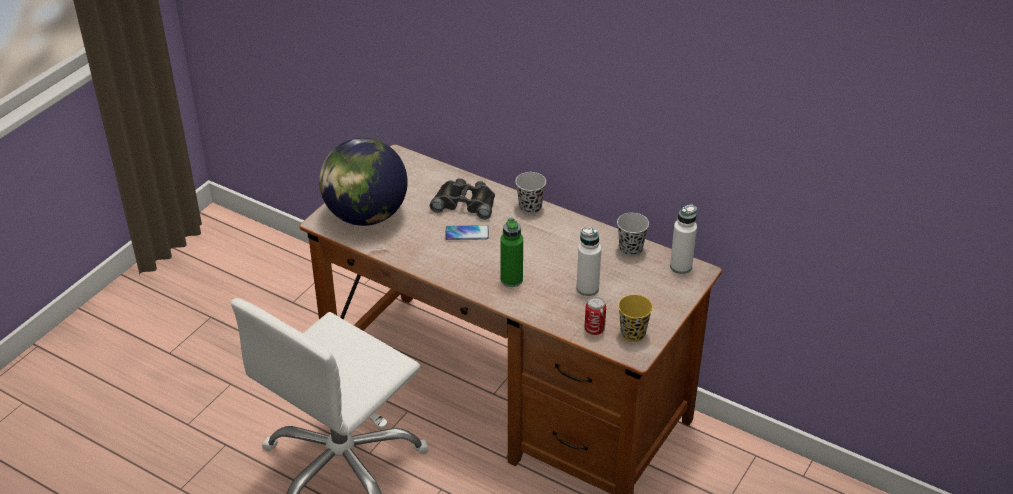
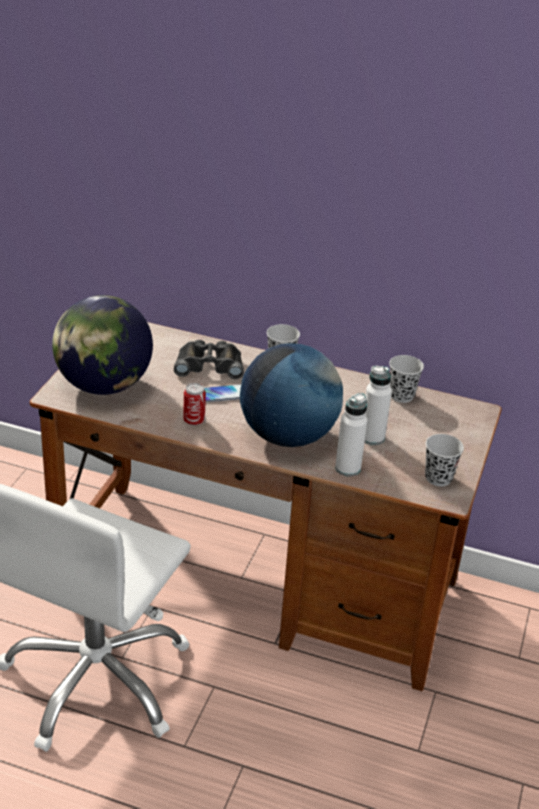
camera: 15 degrees left, 5 degrees down
green bottle [500,218,523,287] -> globe [240,343,343,447]
can [584,297,606,335] -> can moved to [183,383,206,425]
yellow cup [618,295,653,342] -> black cup [425,434,464,486]
white bottle [670,204,697,274] -> white bottle moved to [335,393,367,476]

